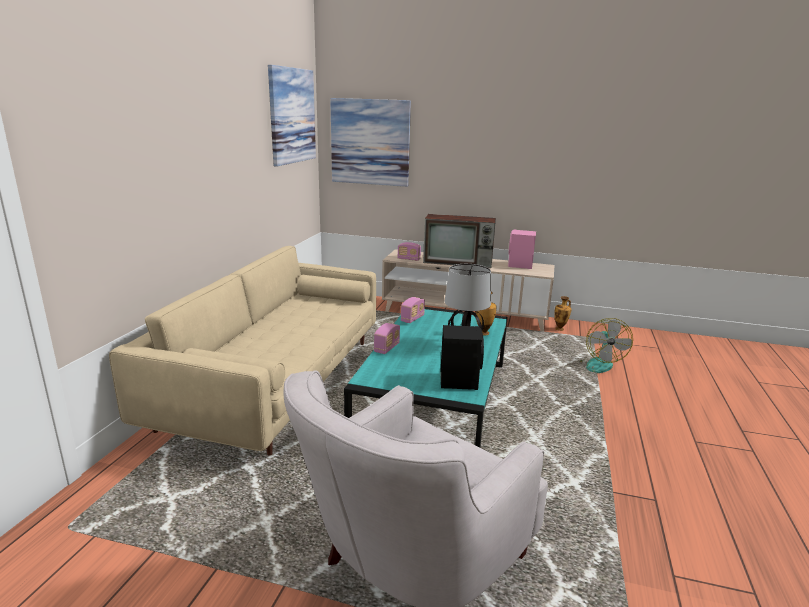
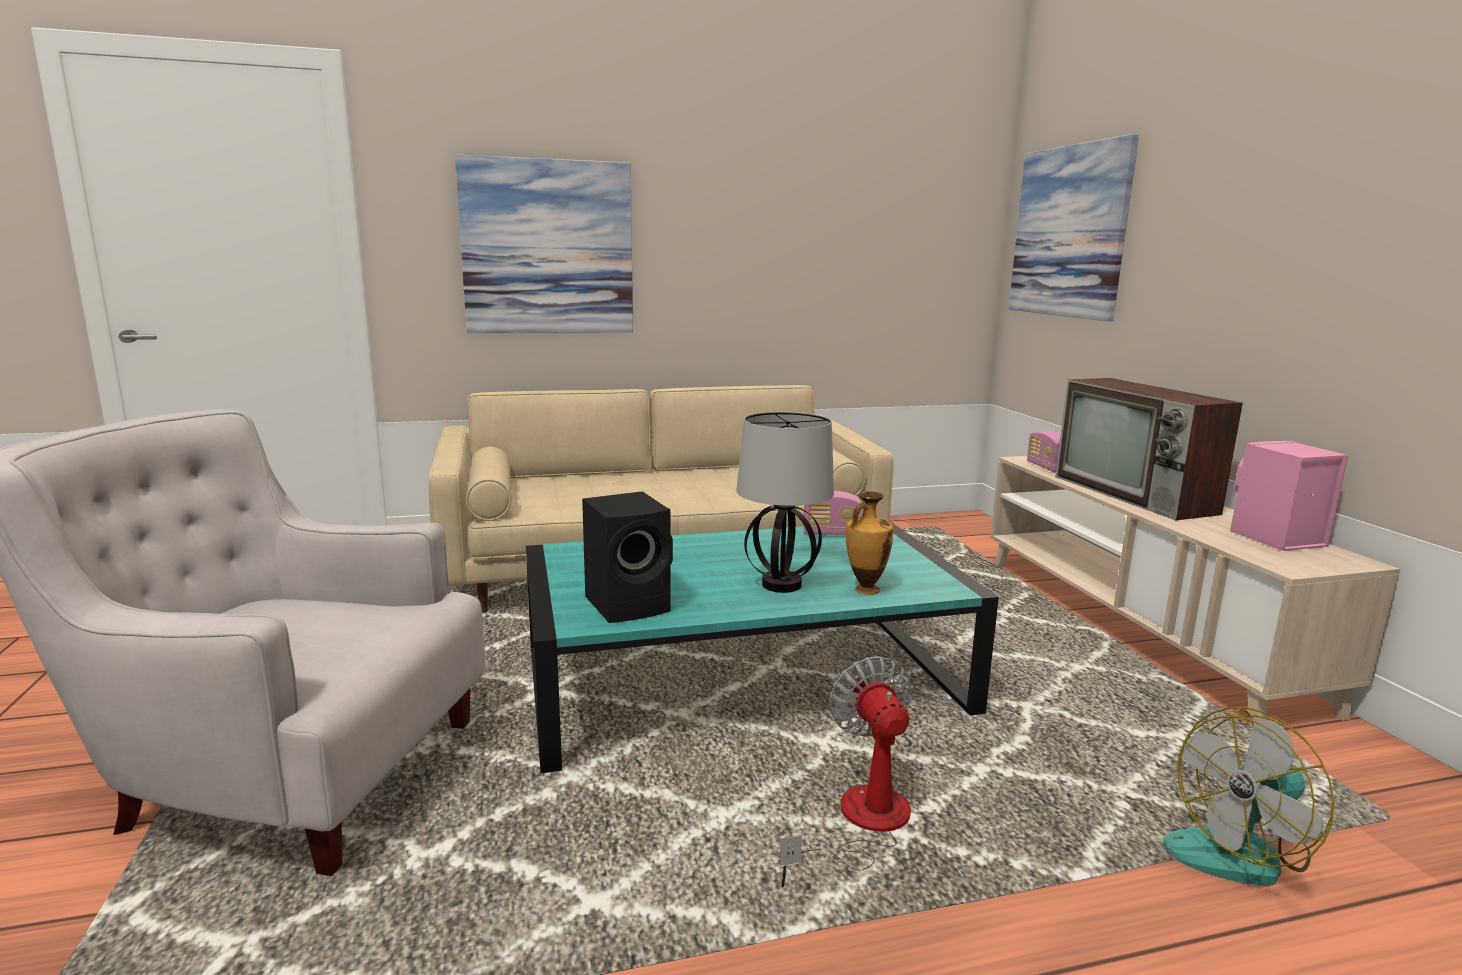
camera: 60 degrees right, 5 degrees down
picture [268,65,316,167] -> picture moved to [455,154,633,333]
radio [374,323,400,354] -> none
vase [554,296,571,331] -> none
none -> fan [780,656,913,887]

